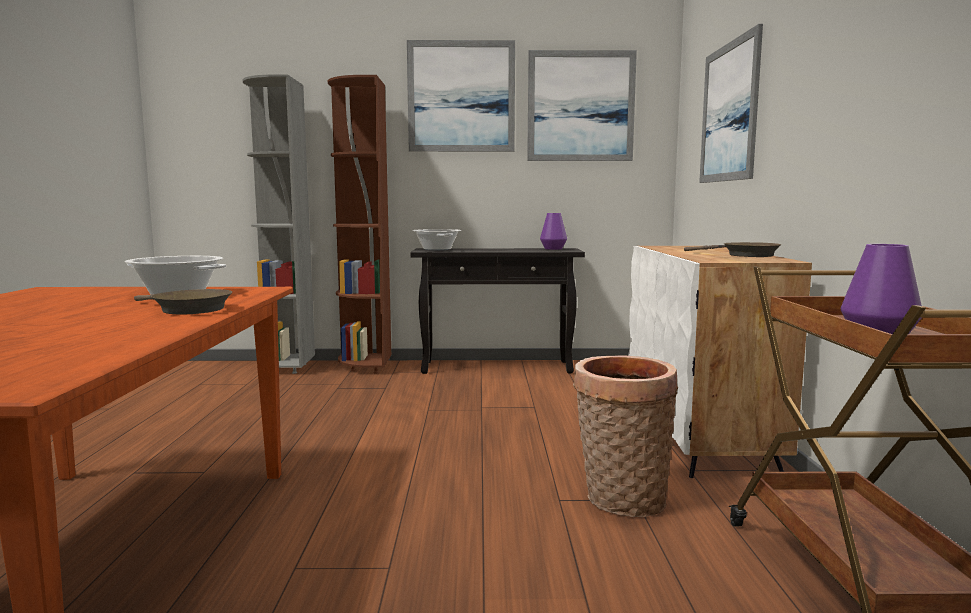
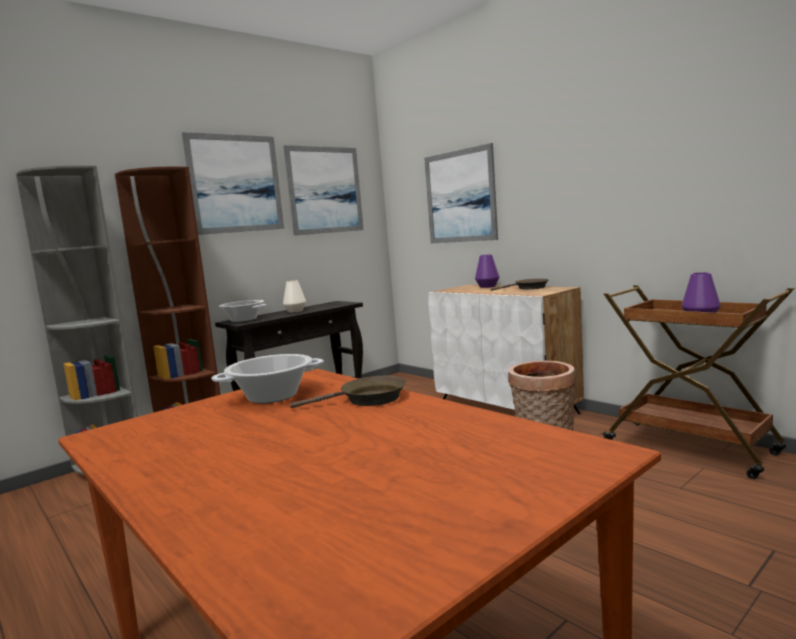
camera: 40 degrees left, 0 degrees up
purple vase [540,213,567,250] -> purple vase moved to [475,254,499,288]
none -> white vase [283,280,306,313]

